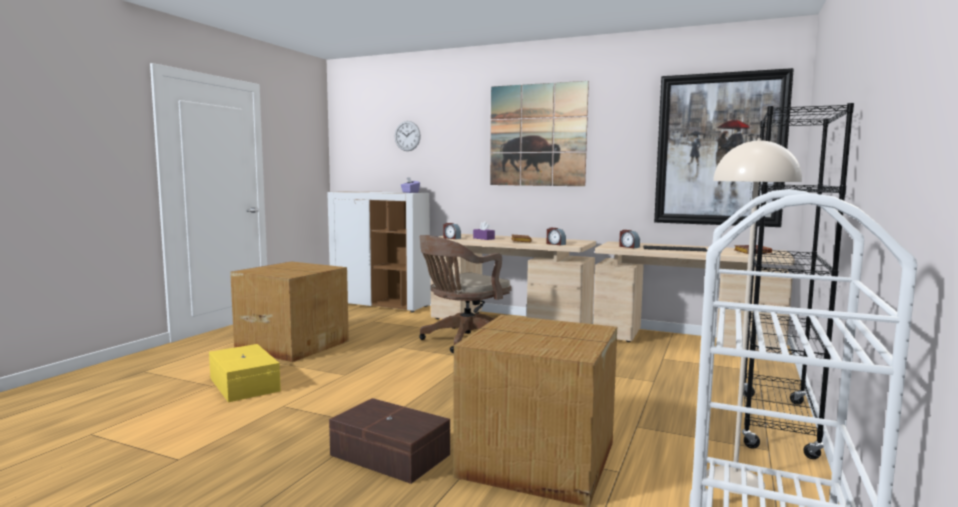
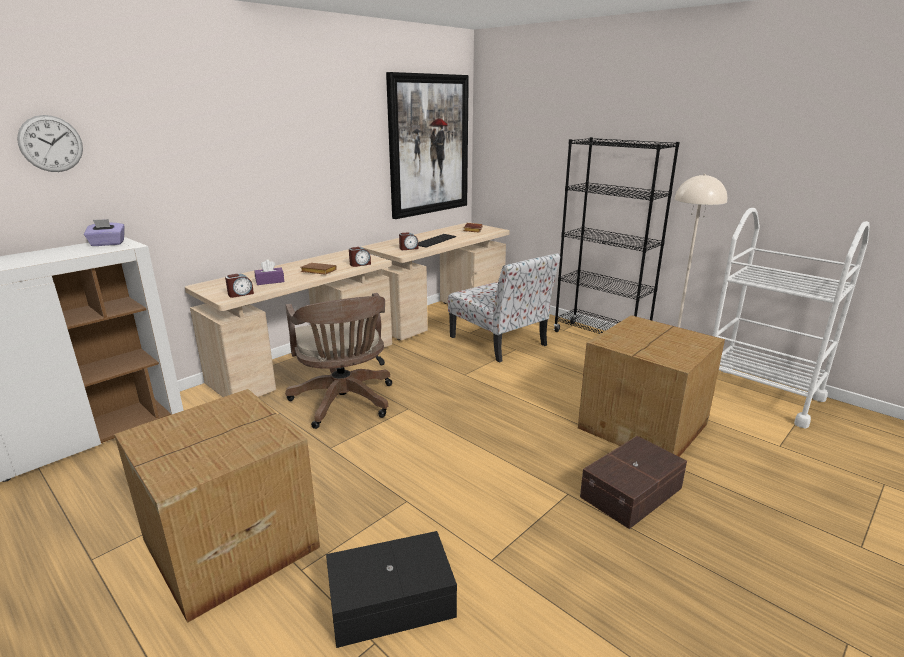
camera: 70 degrees left, 15 degrees up
yellow storage box [209,344,281,402] -> black storage box [326,531,457,648]
picture [490,81,589,186] -> none
none -> chair [448,253,560,362]

